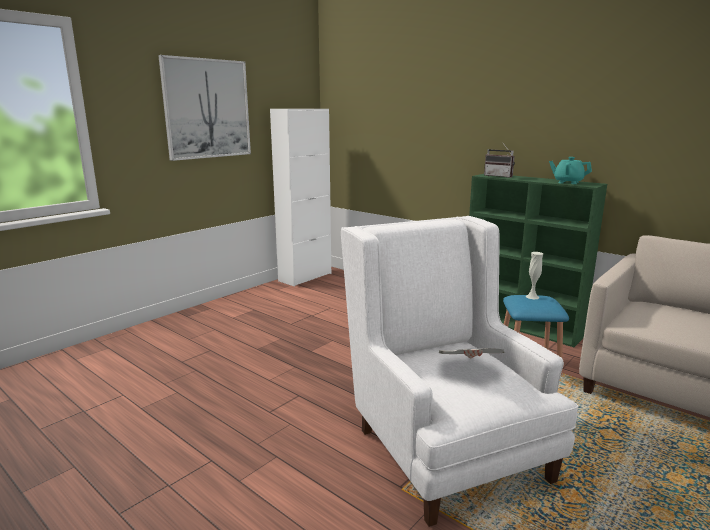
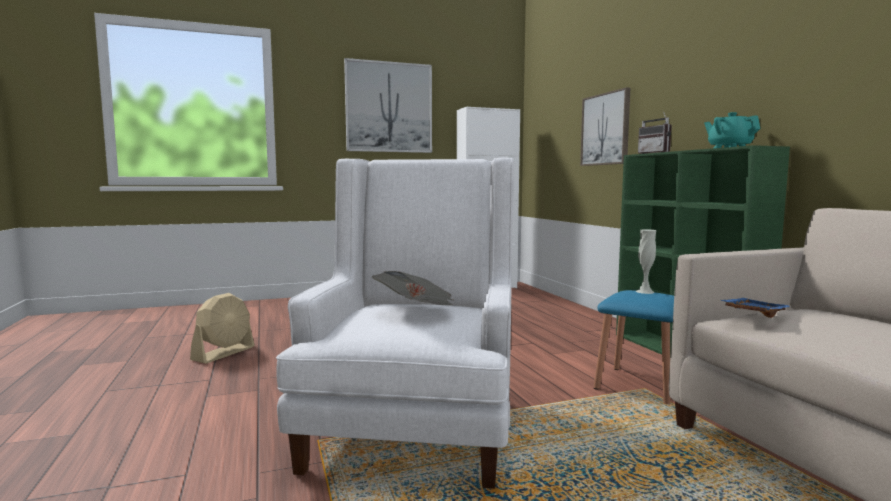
camera: 30 degrees right, 10 degrees down
none -> beige fan [190,293,254,364]
none -> picture [580,87,630,166]
none -> blue tray [720,298,790,318]

